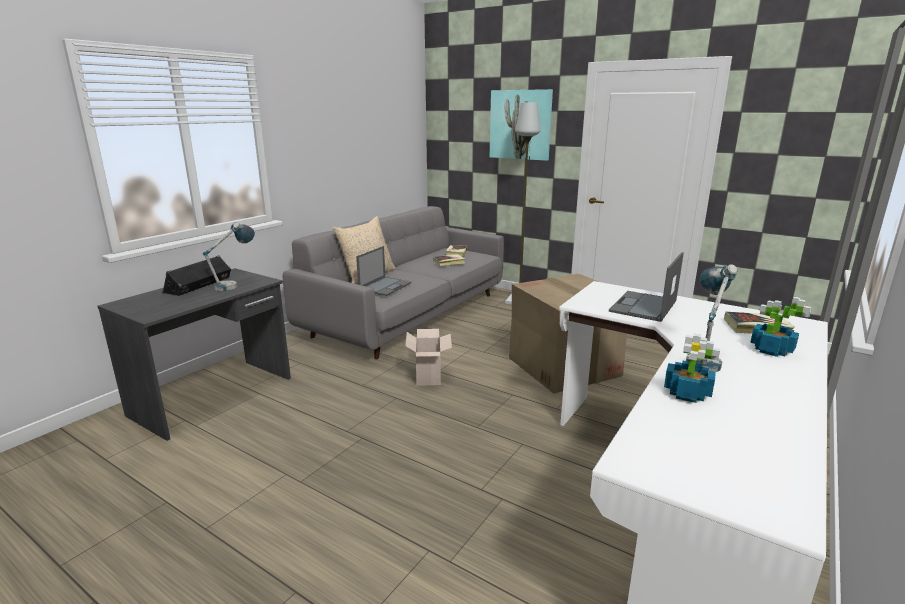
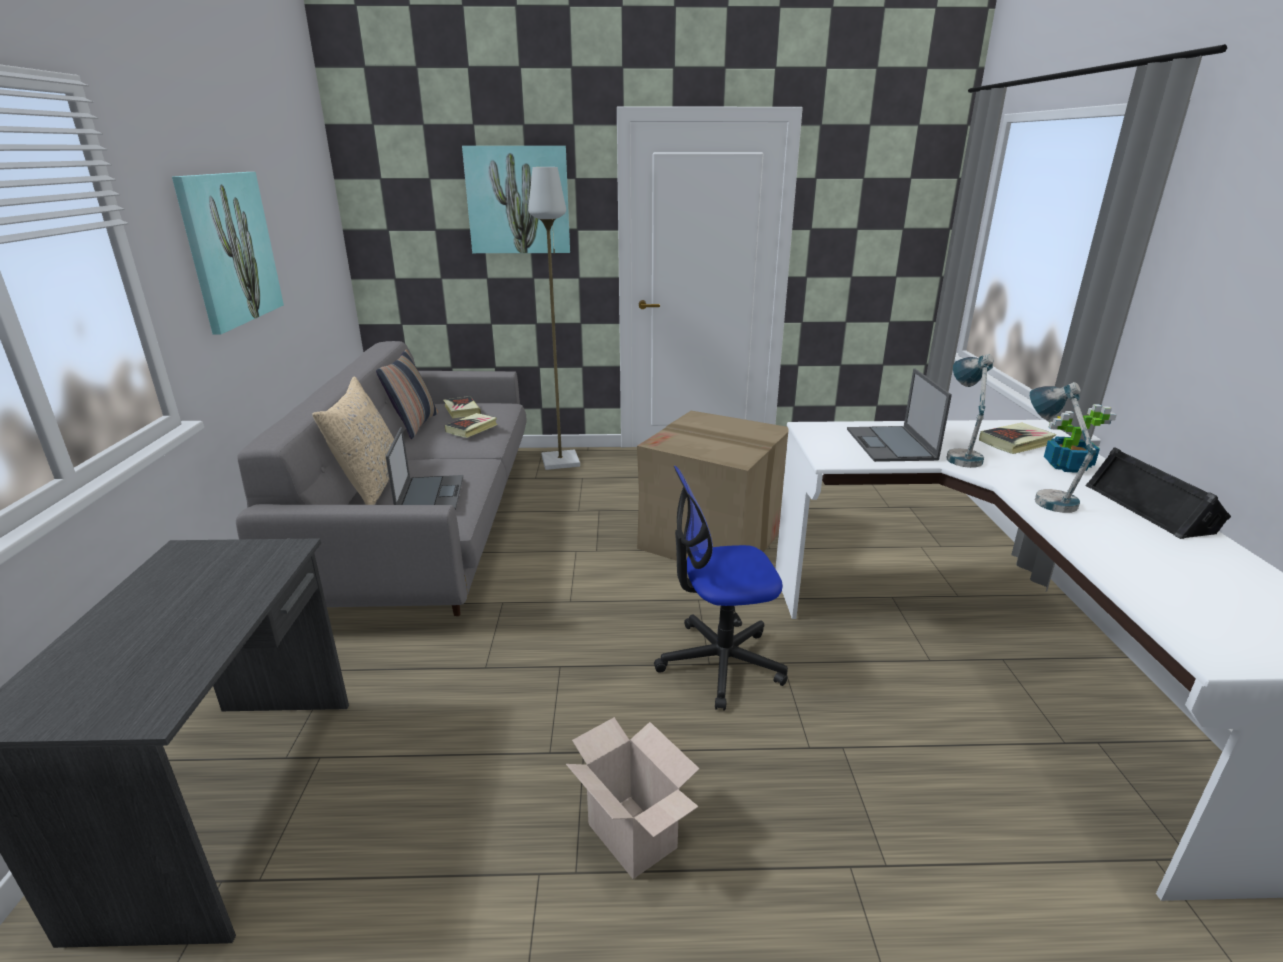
camera: 35 degrees left, 5 degrees up
black speaker [162,255,231,296] -> black speaker moved to [1085,447,1231,539]
table lamp [203,222,255,291] -> table lamp moved to [946,354,994,468]
cardboard box [405,329,452,386] -> cardboard box moved to [566,717,699,879]
potted plant [664,334,720,403] -> none
none -> picture [172,172,284,335]
none -> pillow [376,350,438,439]
none -> office chair [654,466,788,711]

